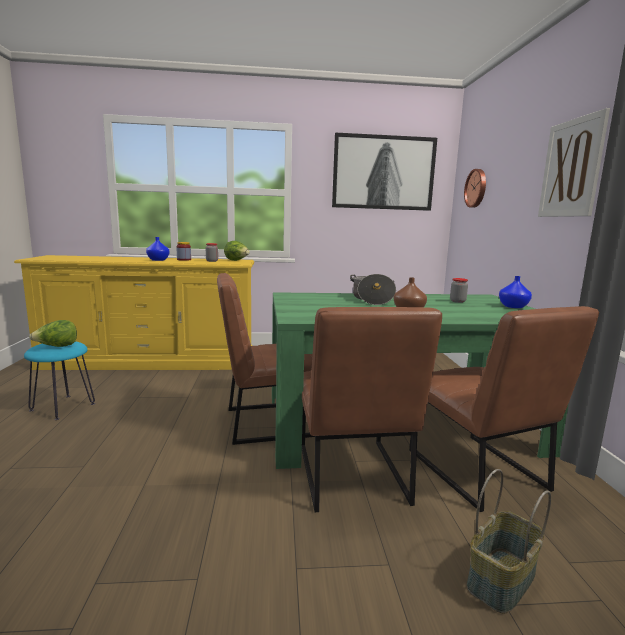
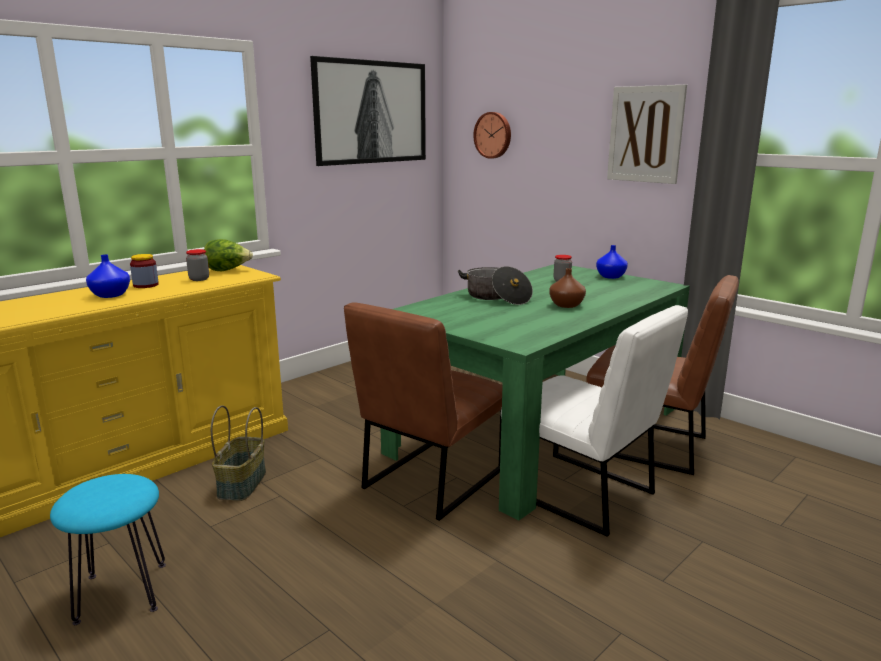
camera: 40 degrees left, 5 degrees up
lettuce [29,320,77,347] -> none
brown chair [302,307,442,512] -> white chair [501,305,688,537]
basket [467,469,551,614] -> basket moved to [211,405,266,501]

